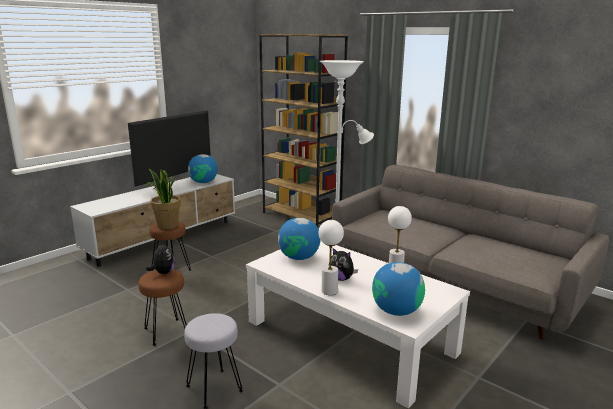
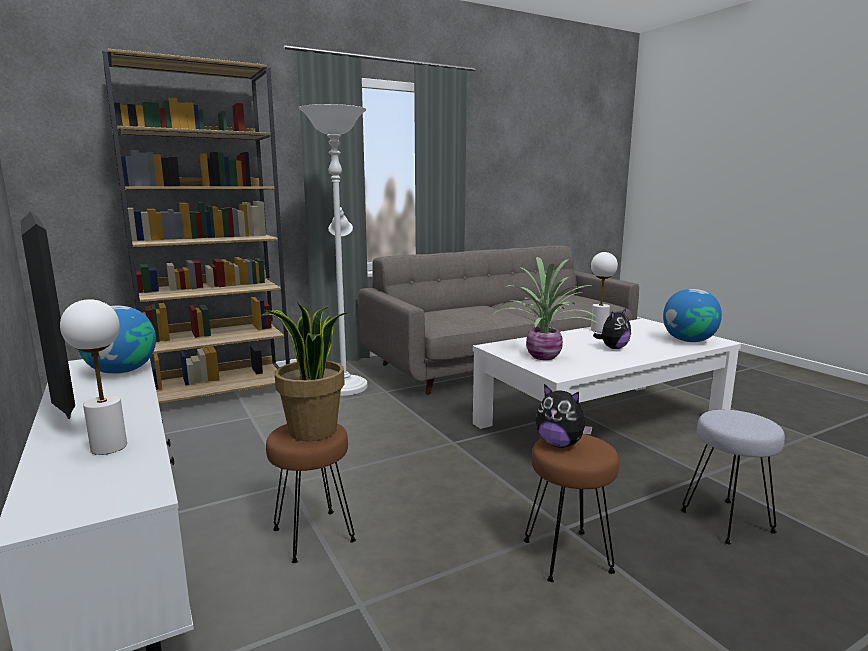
camera: 70 degrees left, 5 degrees down
plush toy [146,242,175,274] -> plush toy turned 150 degrees counterclockwise [536,384,593,448]
globe [278,218,320,260] -> potted plant [492,257,600,360]
white table lamp [319,220,344,295] -> white table lamp moved to [60,299,127,455]

